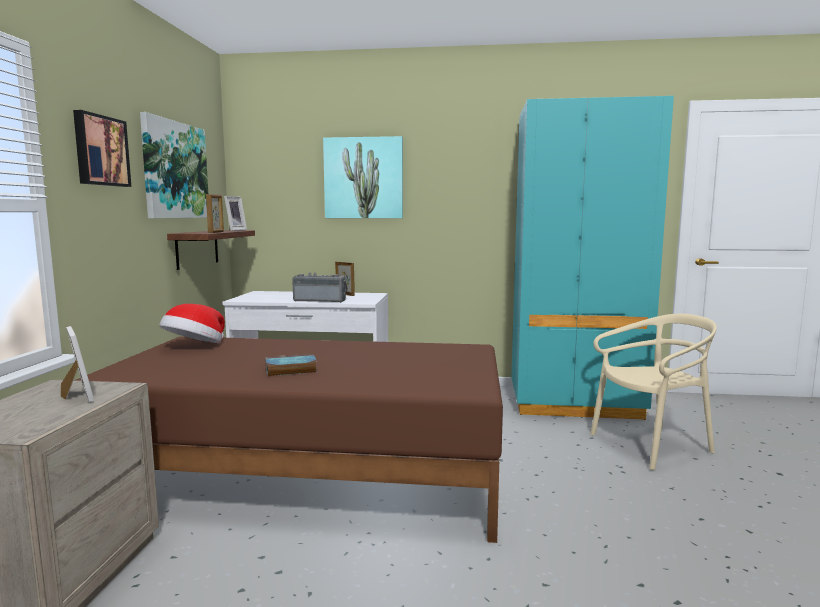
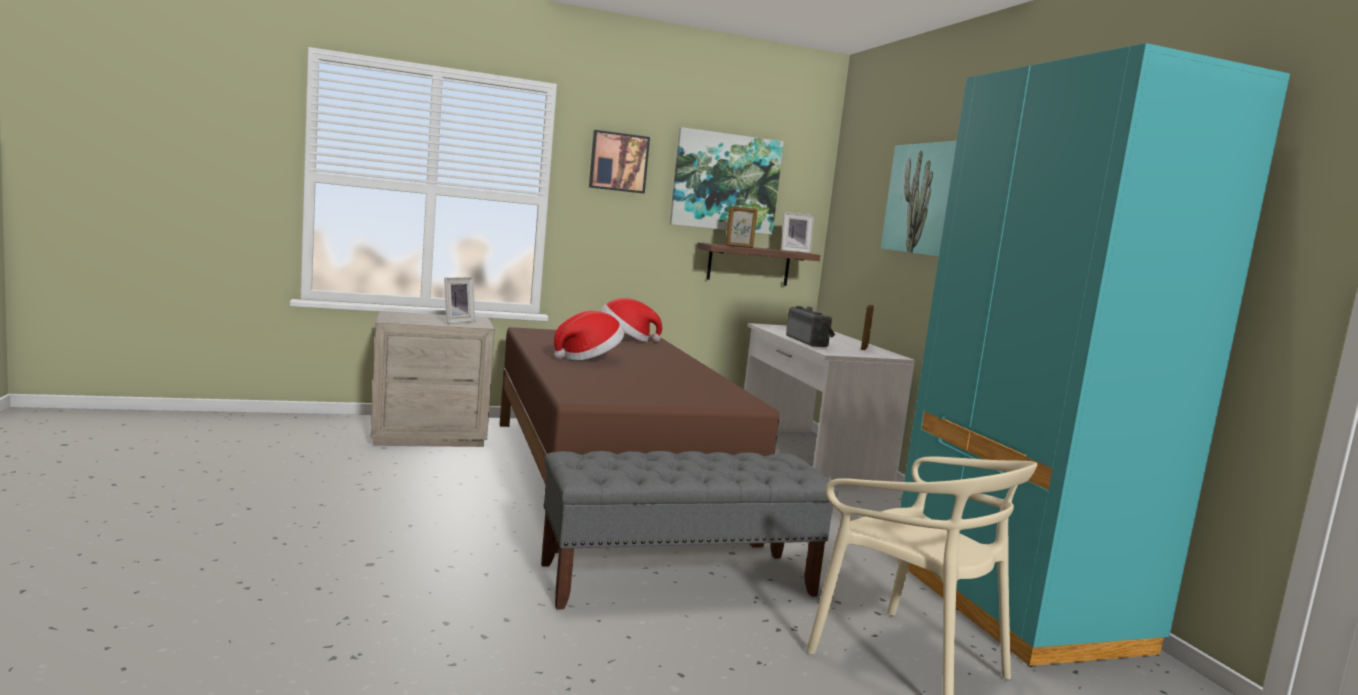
camera: 65 degrees right, 0 degrees up
book [265,353,317,376] -> hat [554,310,624,360]
none -> grey bench [541,451,838,610]

